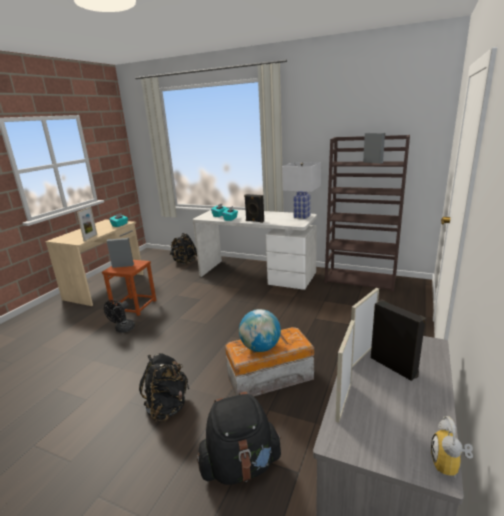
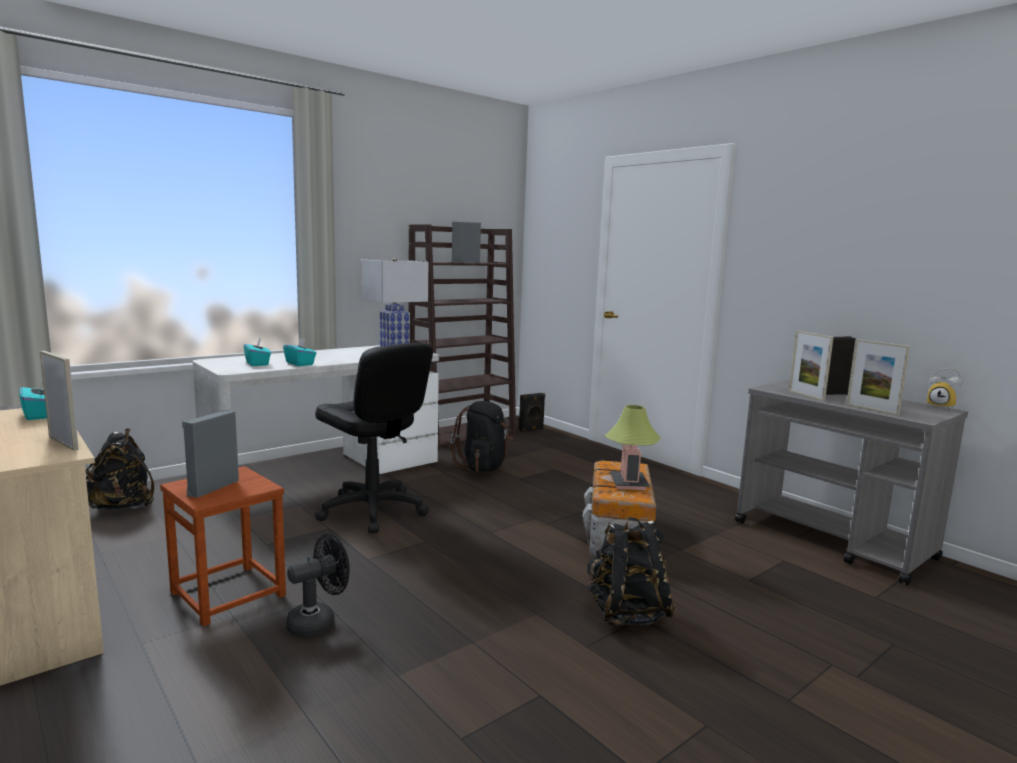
camera: 65 degrees left, 10 degrees down
black fan [104,300,135,333] -> black fan turned 90 degrees counterclockwise [286,534,350,637]
black backpack [197,392,282,485] -> black backpack moved to [449,401,513,472]
globe [239,309,281,352] -> table lamp [605,405,661,490]
black speaker [244,194,264,223] -> black speaker moved to [519,393,545,432]
none -> black office chair [315,343,433,533]

